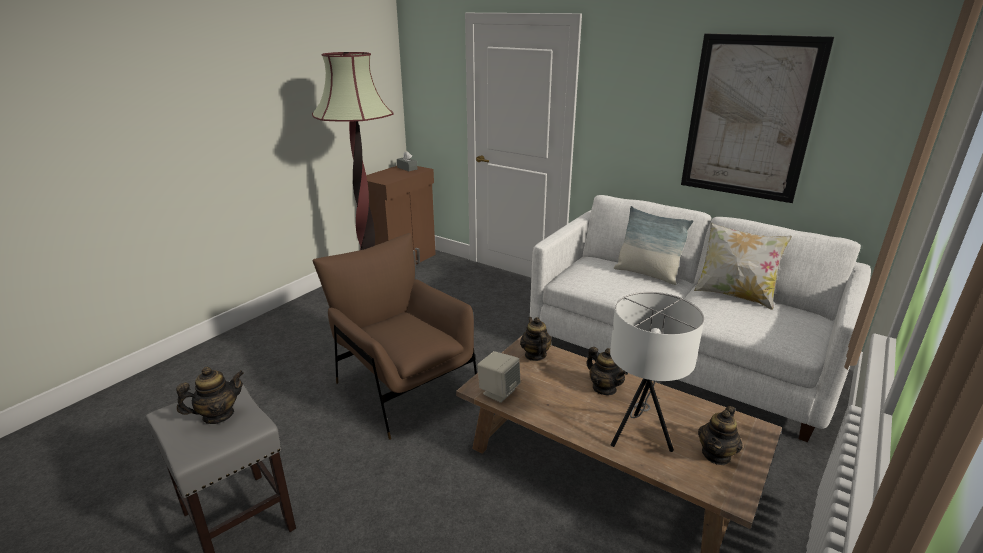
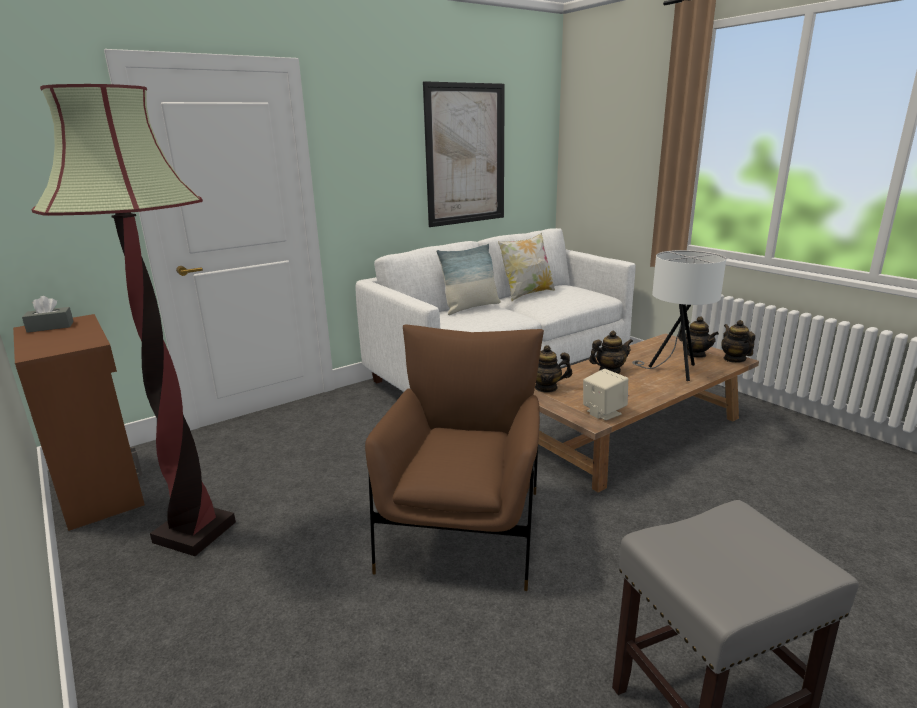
camera: 70 degrees left, 5 degrees down
teapot [176,367,244,424] -> teapot moved to [721,320,755,363]
brown armchair [313,233,477,440] -> brown armchair turned 120 degrees clockwise [365,324,544,591]

